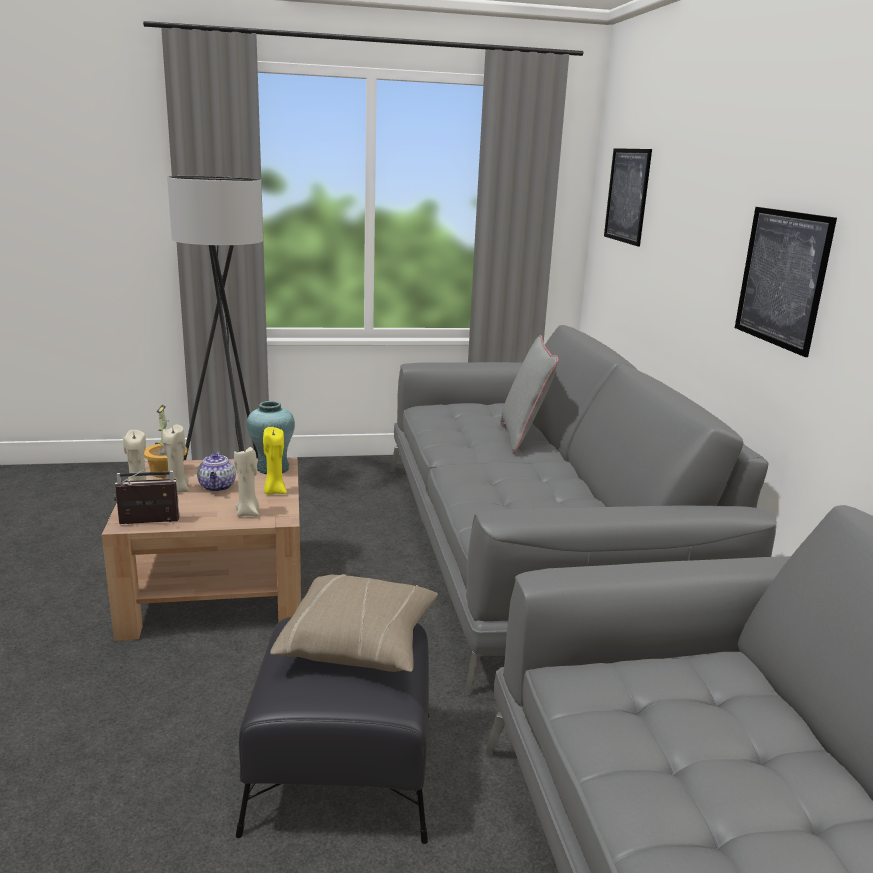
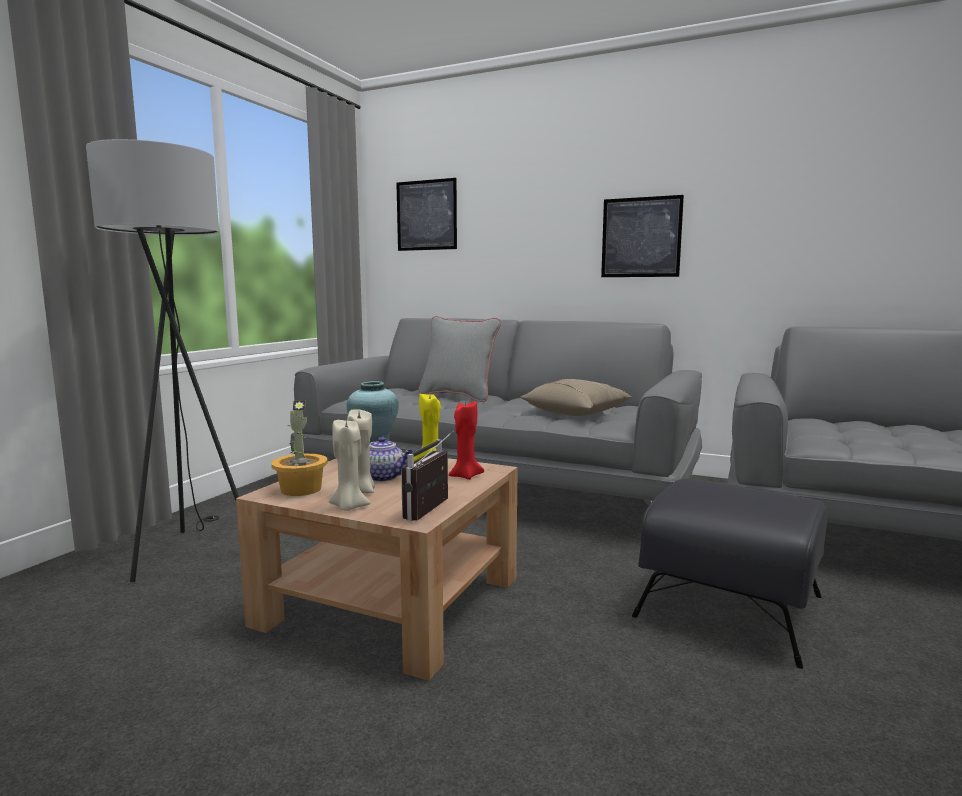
camera: 55 degrees left, 10 degrees down
beige candle [234,447,259,517] -> red candle [448,401,484,480]
beige pillow [270,574,438,672] -> beige pillow moved to [520,379,632,416]

